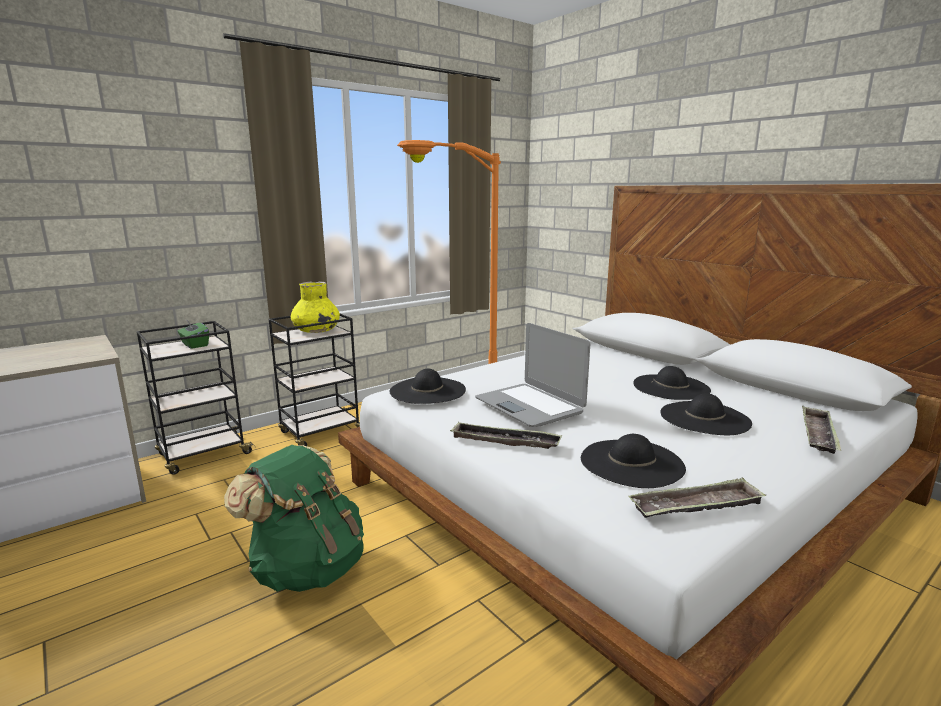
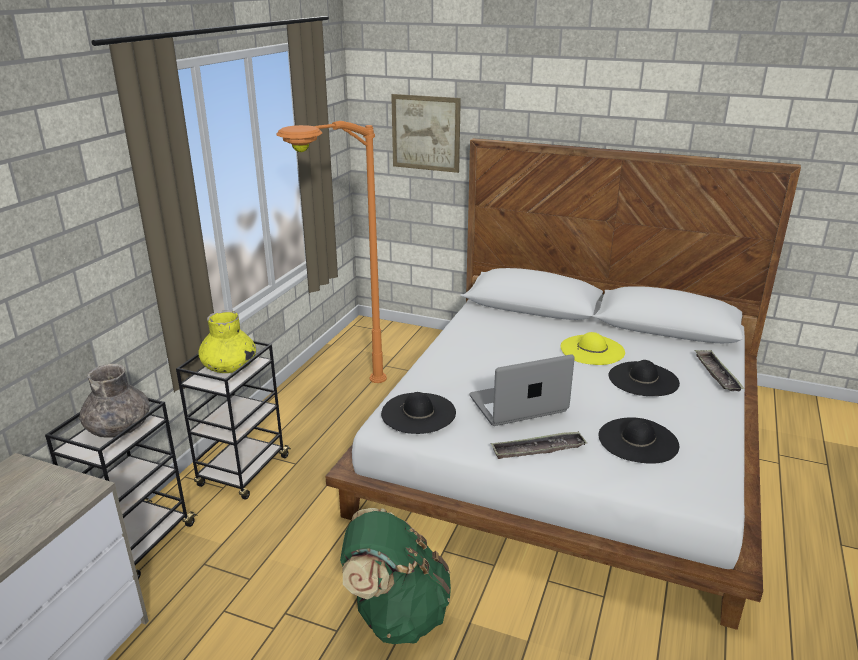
camera: 30 degrees left, 10 degrees up
green tissue box [178,319,209,349] -> grey vase [79,364,150,438]
laptop [475,323,590,427] -> laptop turned 135 degrees clockwise [469,354,575,426]
tray [628,478,766,518] -> none
black hat [633,366,711,400] -> yellow hat [561,332,625,365]
none -> picture [391,94,461,173]

